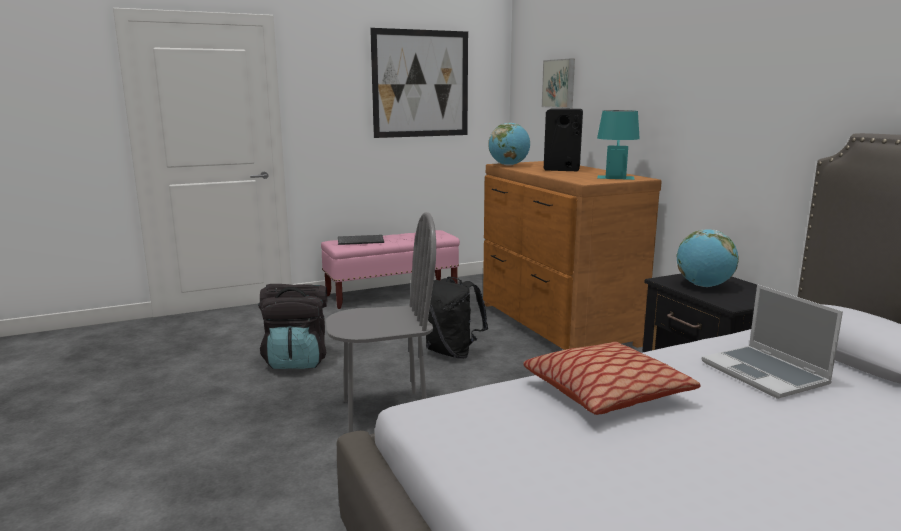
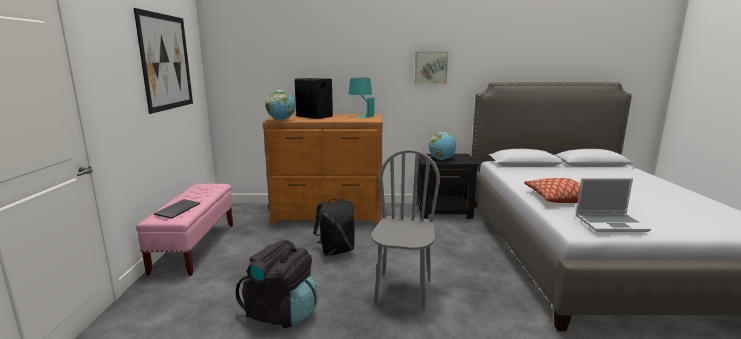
camera: 65 degrees left, 0 degrees up
picture [542,59,575,108] -> picture moved to [415,52,448,85]
laptop [702,284,843,399] -> laptop moved to [576,178,651,232]

